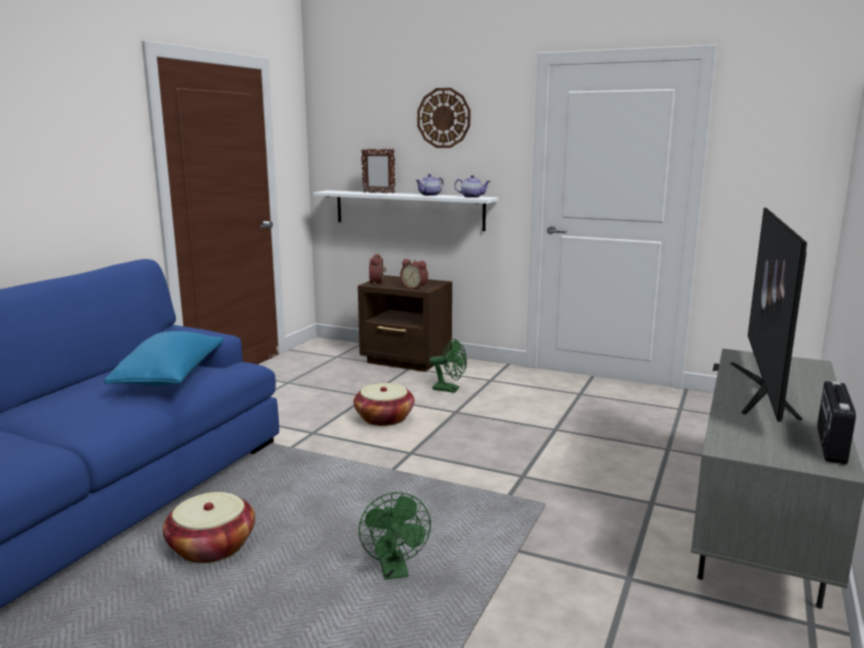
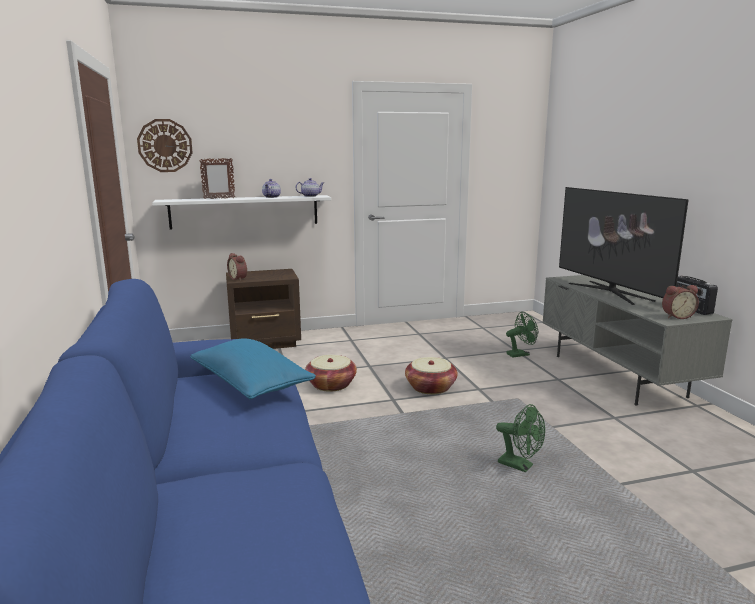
camera: 40 degrees left, 0 degrees up
basket [163,492,255,563] -> basket moved to [405,357,458,395]
alarm clock [400,259,428,290] -> alarm clock moved to [662,285,699,319]
wall clock [417,88,471,148] -> wall clock moved to [137,119,193,172]
green fan [429,339,467,393] -> green fan moved to [506,312,538,358]

